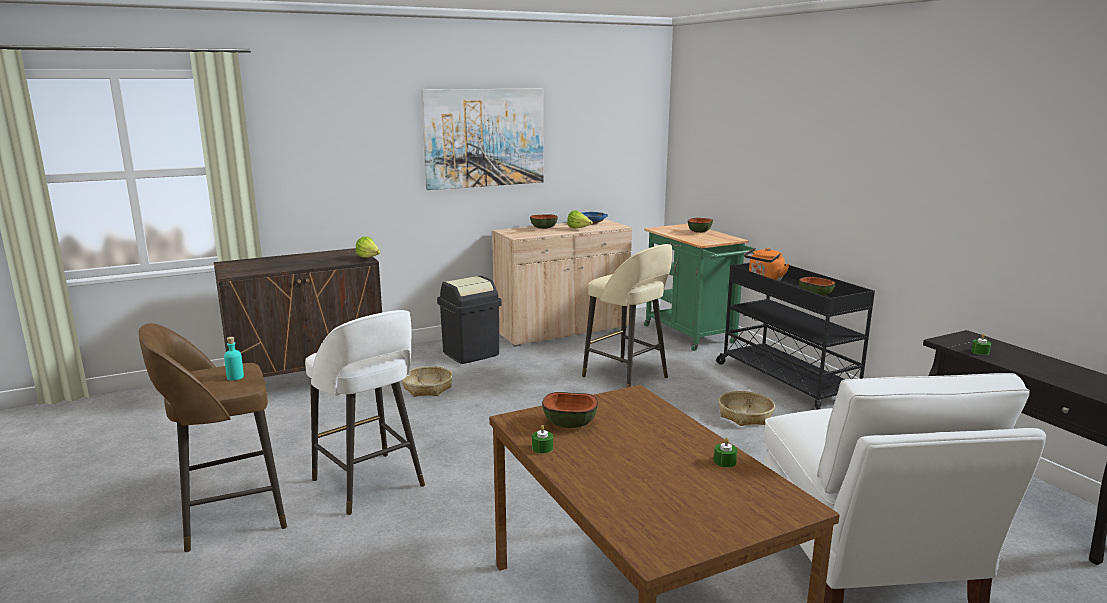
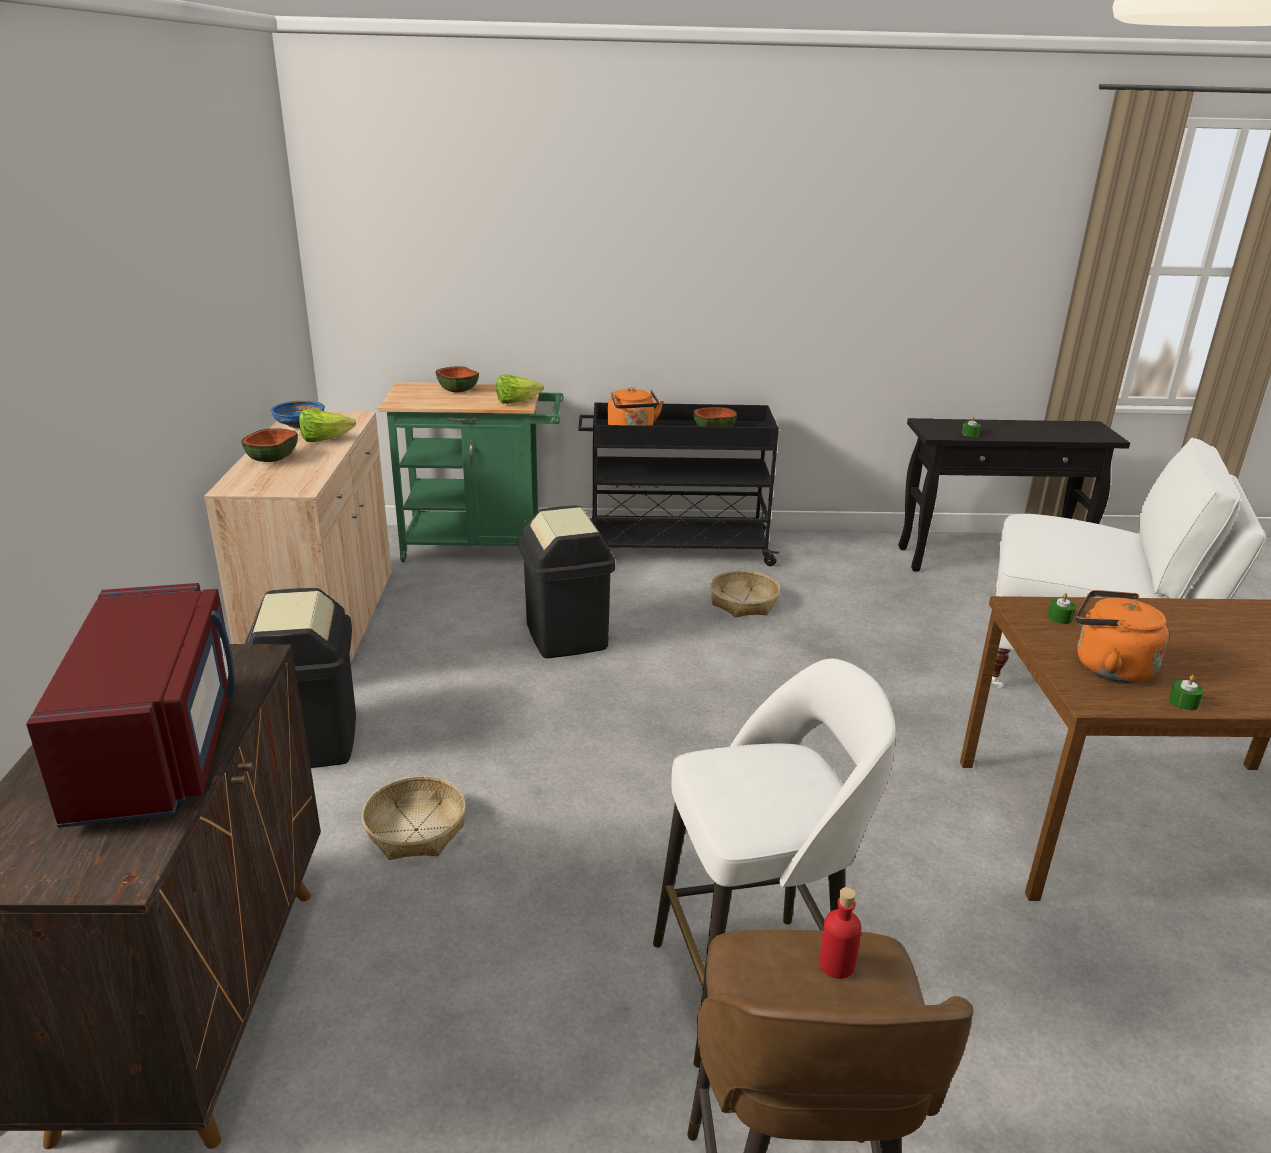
camera: 65 degrees left, 10 degrees up
turquoise bottle [224,337,244,380] -> red bottle [819,887,862,979]
lettuce [356,237,381,258] -> lettuce moved to [496,374,544,404]
picture [421,88,544,190] -> none
bowl [542,392,598,428] -> orange kettle [1076,590,1169,683]
beige stool [582,244,672,387] -> black trash can [519,505,615,658]
green candle [714,438,737,467] -> green candle moved to [1047,593,1076,624]
none -> red microwave [26,583,235,828]

